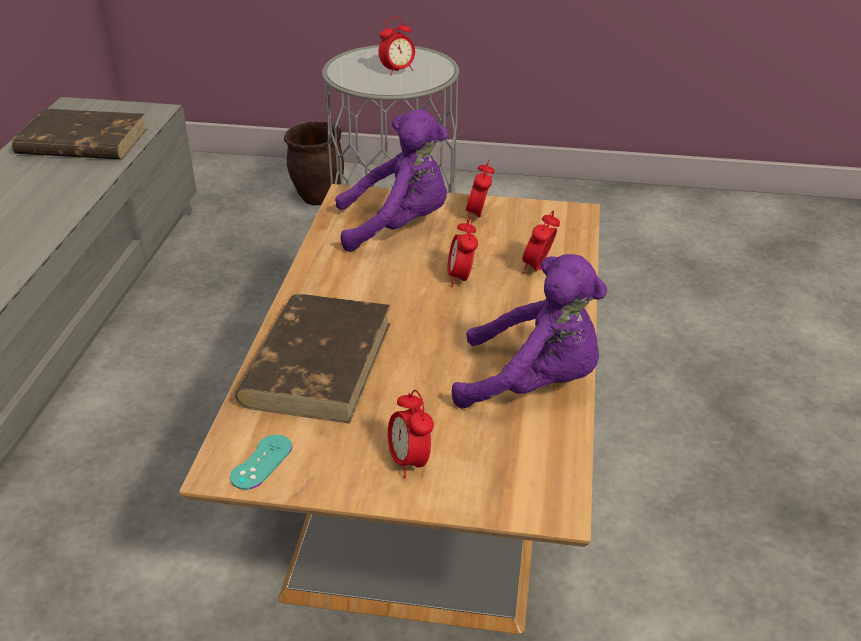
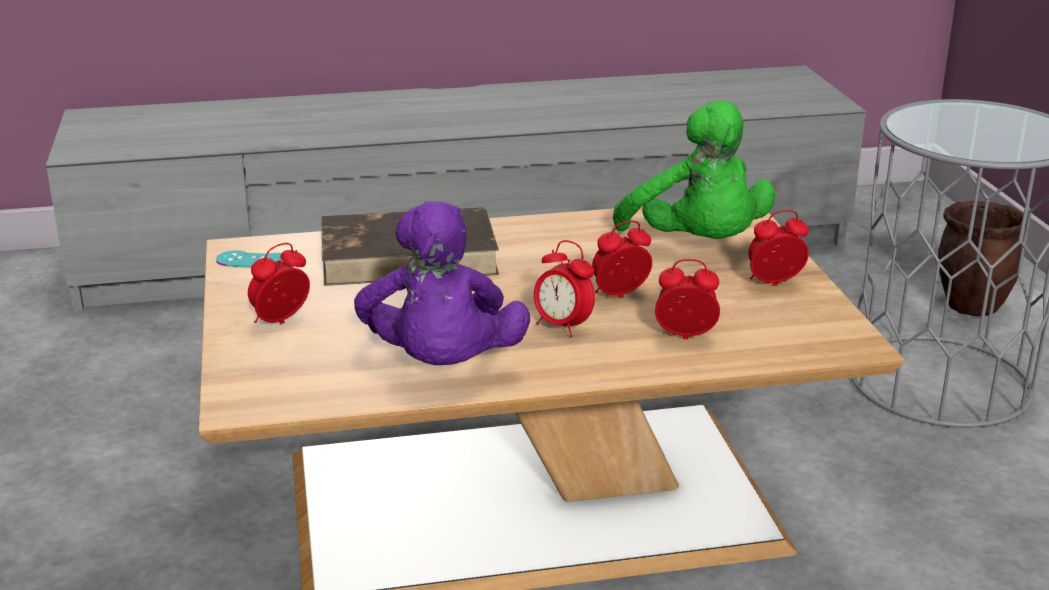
camera: 70 degrees right, 10 degrees down
brown book [12,108,147,160] -> none
purple plush toy [335,109,448,252] -> green plush toy [613,100,775,239]
alarm clock [379,17,415,76] -> alarm clock moved to [534,240,595,337]

